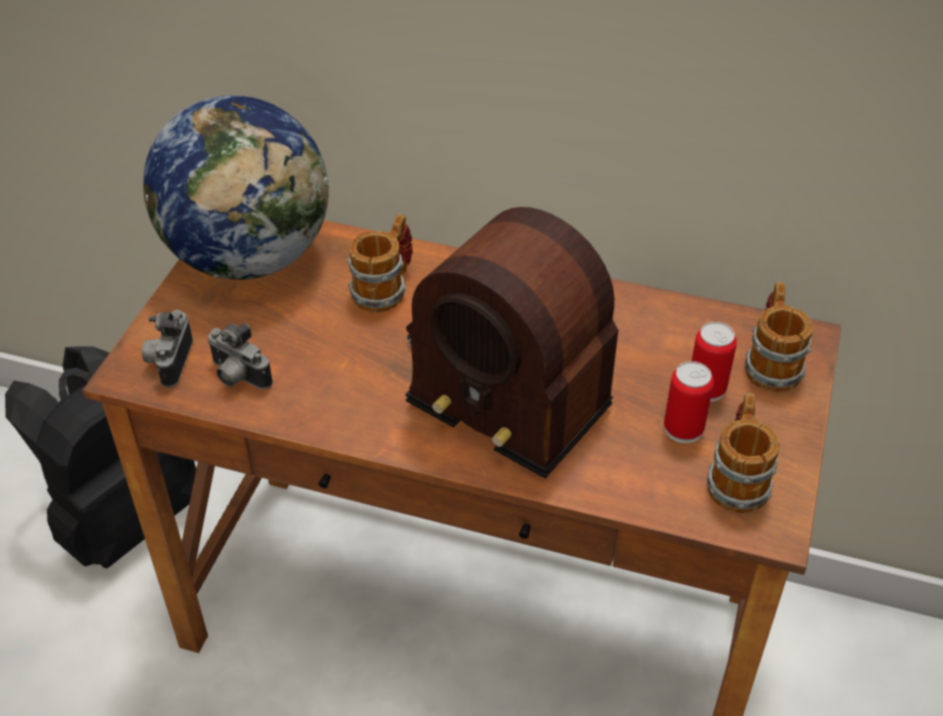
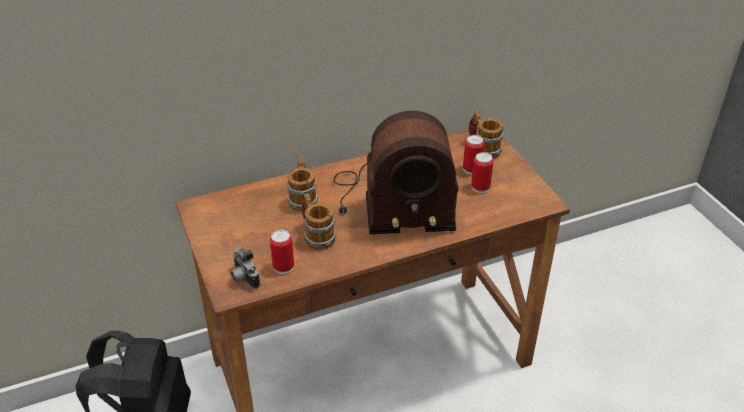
camera: 40 degrees left, 5 degrees down
globe [143,95,329,280] -> none
camera [208,323,273,389] -> can [270,230,294,274]
mug [707,393,780,513] -> mug moved to [302,193,337,250]

